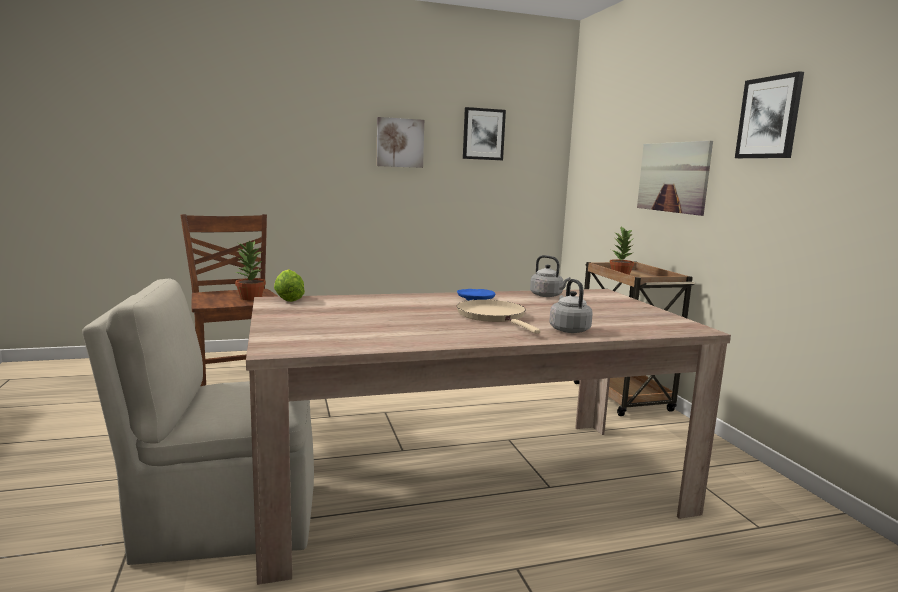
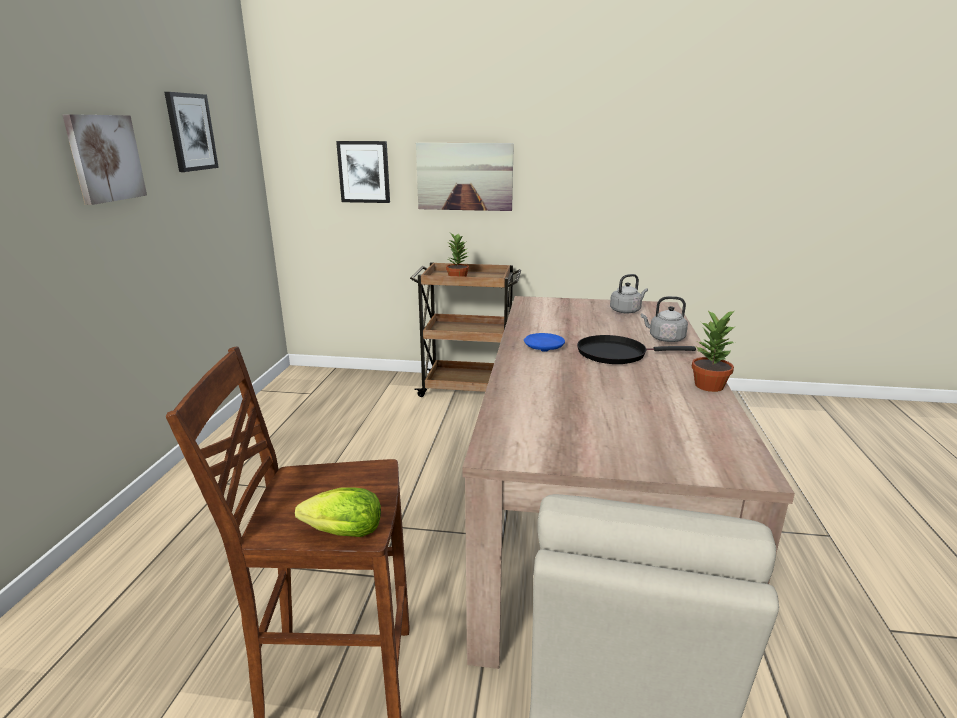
camera: 65 degrees left, 10 degrees up
potted plant [235,240,266,300] -> potted plant moved to [692,310,736,392]
lettuce [274,269,305,302] -> lettuce moved to [295,488,381,537]
beige frying pan [457,300,540,334] -> black frying pan [577,335,696,364]
grey kettle [530,255,570,297] -> grey kettle moved to [610,274,648,314]
picture [735,71,804,158] -> picture moved to [336,141,390,203]

